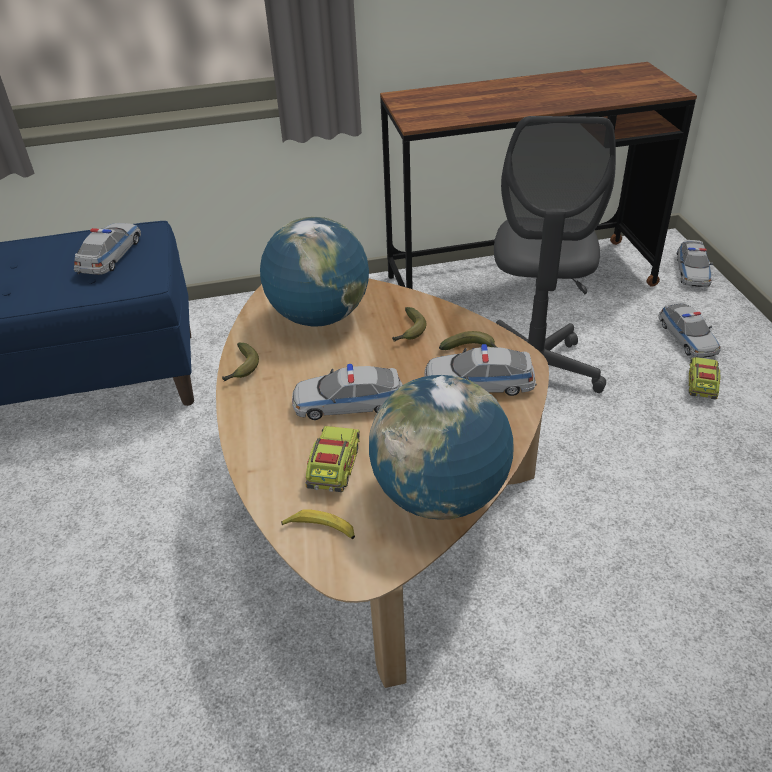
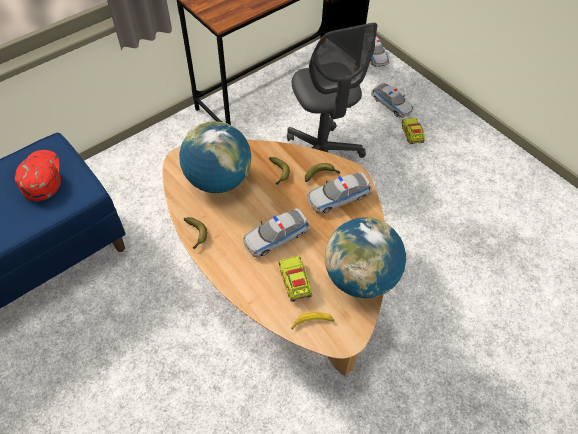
camera: 30 degrees left, 15 degrees up
toy car [74,223,141,274] -> red cap [15,150,61,201]

